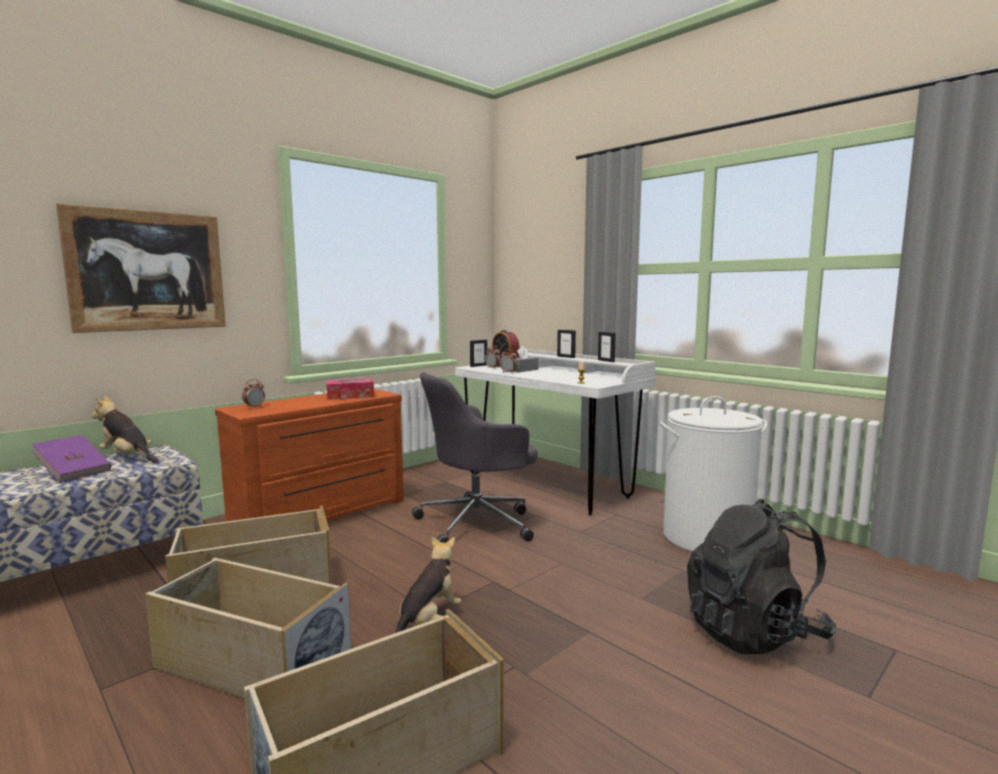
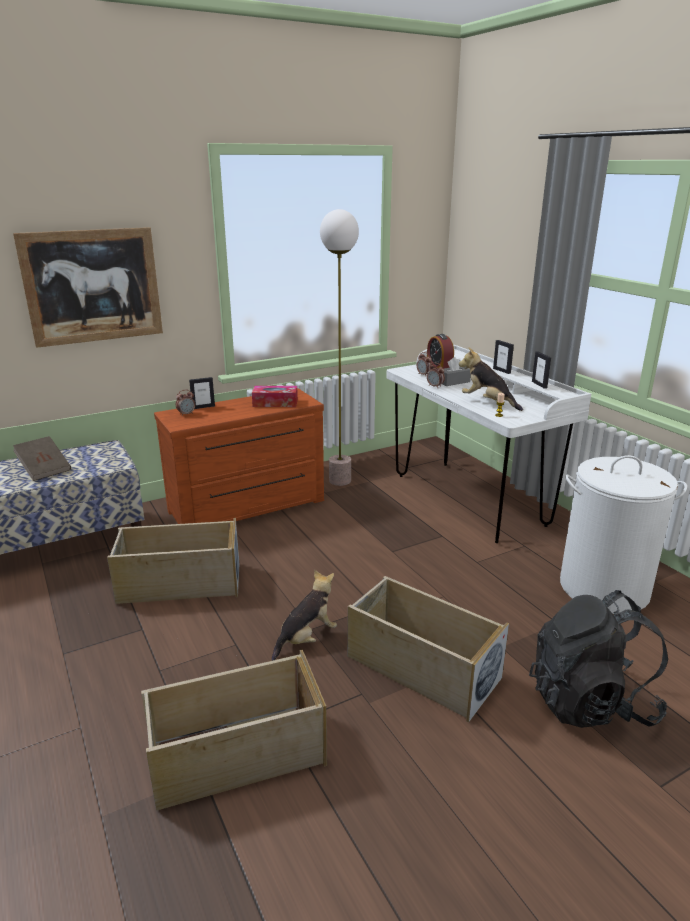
camera: 15 degrees right, 15 degrees up
purple book [32,435,111,482] -> brown book [13,436,71,481]
plush toy [91,396,159,463] -> plush toy moved to [459,347,523,411]
beige storage box [145,558,351,699] -> beige storage box moved to [348,576,509,722]
grey office chair [412,372,538,543] -> none
picture frame [470,340,487,367] -> picture frame moved to [189,377,215,409]
none -> floor lamp [320,209,359,486]

